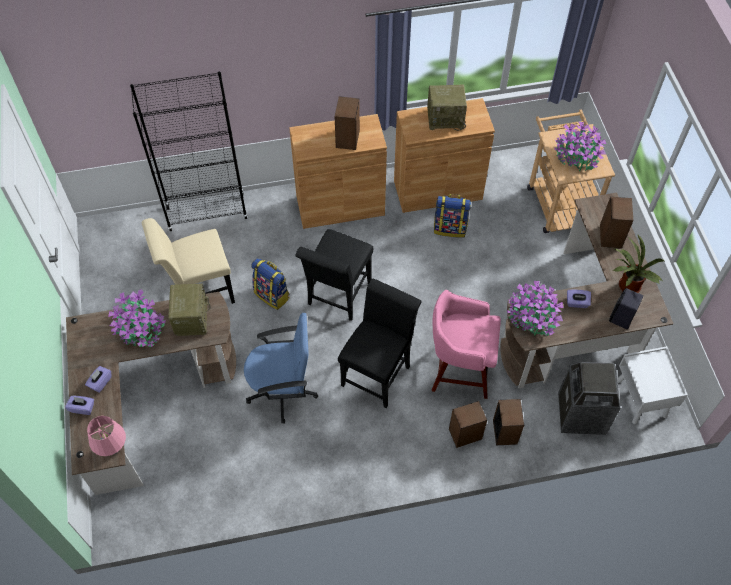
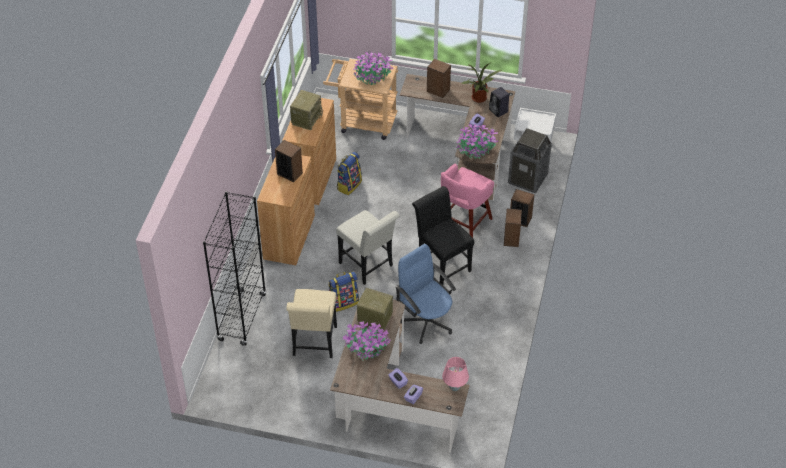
camera: 65 degrees left, 10 degrees down
blue office chair [244,313,318,424] -> blue office chair turned 60 degrees counterclockwise [395,244,456,344]
black chair [295,229,373,321] -> white chair [336,210,400,285]

